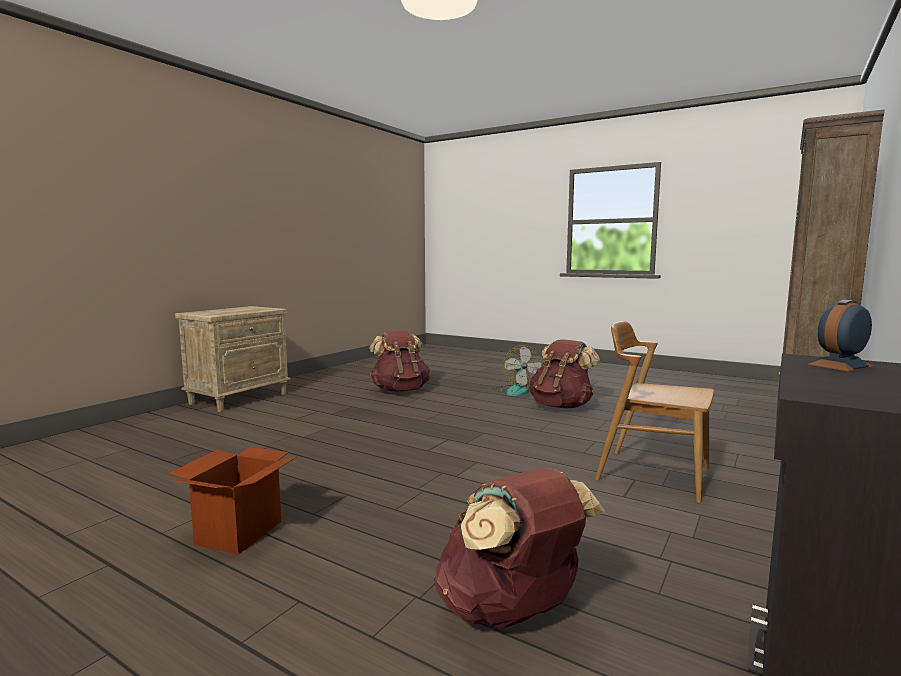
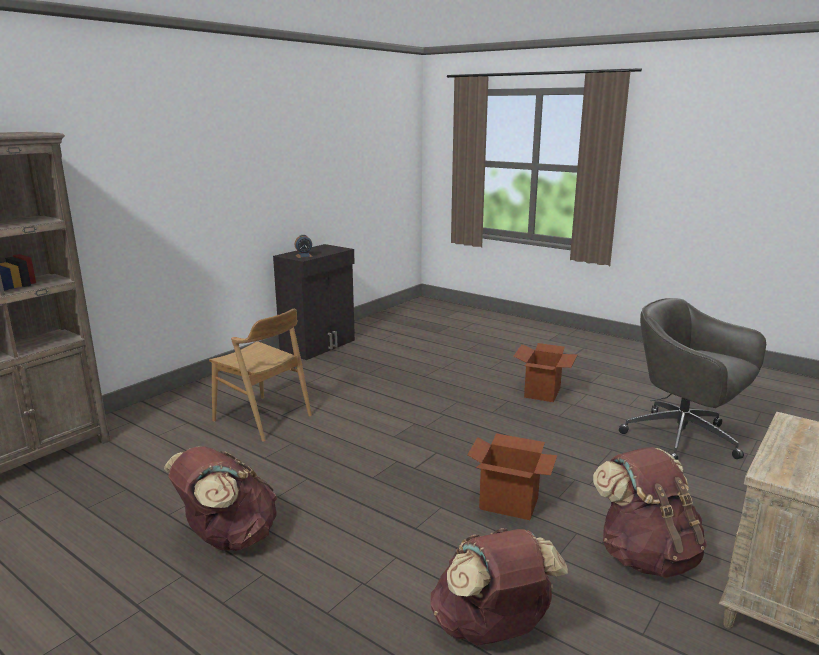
camera: 175 degrees left, 10 degrees up
brown backpack [434,468,605,629] -> brown backpack moved to [593,447,707,578]
fan [492,346,543,396] -> none
none -> cardboard box [467,433,557,520]
none -> grey office chair [619,298,766,460]

